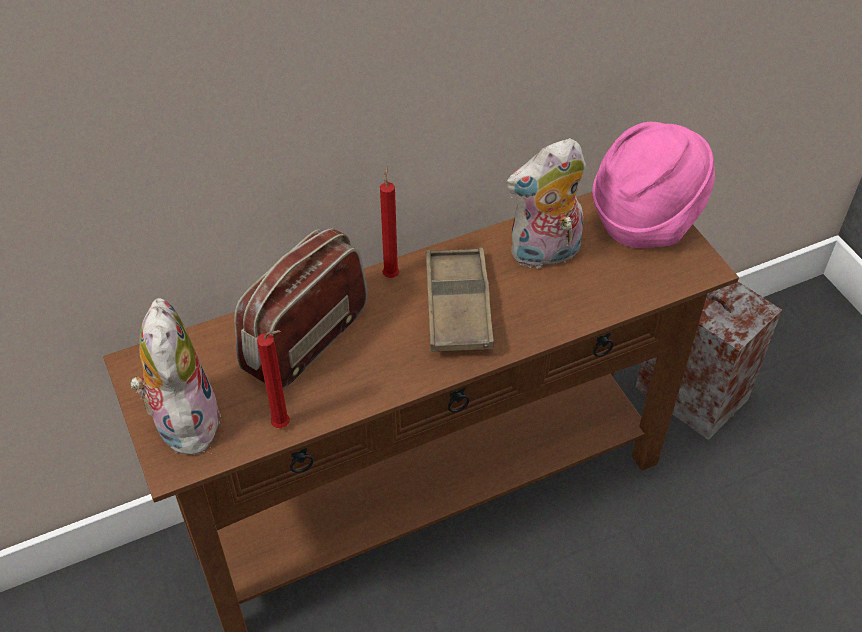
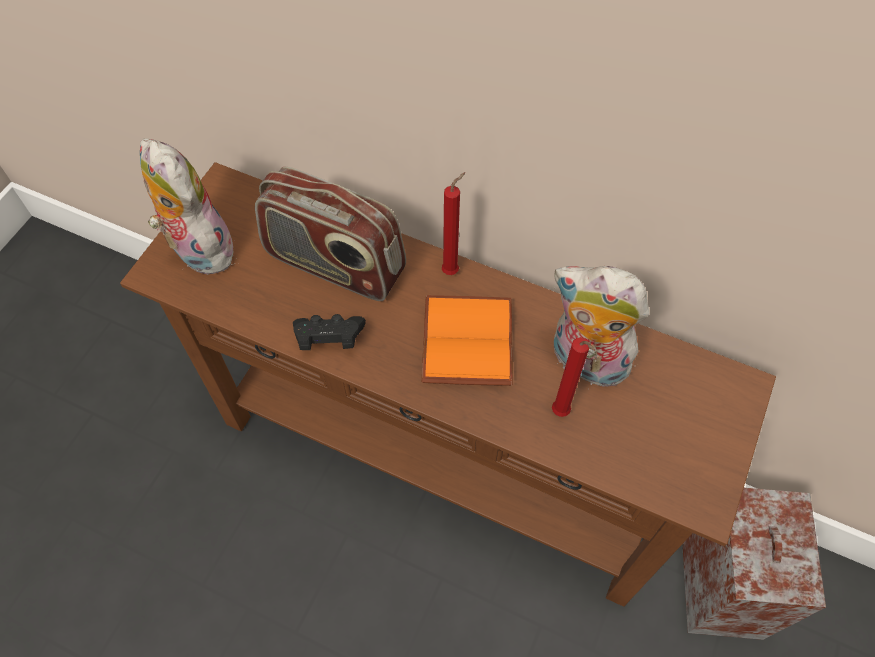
camera: 50 degrees right, 10 degrees up
plush toy [130,298,221,455] -> plush toy turned 75 degrees counterclockwise [140,138,237,275]
radio [234,228,368,389] -> radio turned 150 degrees counterclockwise [255,167,406,301]
red candle [257,330,290,428] -> red candle moved to [552,337,595,417]
brown tray [426,247,494,352] -> orange book [422,295,512,386]
pink hat [592,122,715,248] -> none
none -> black game controller [293,314,366,350]

